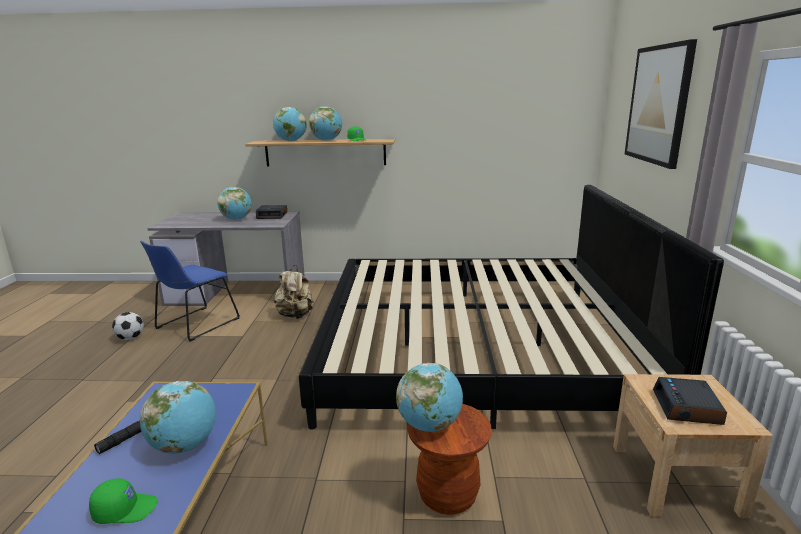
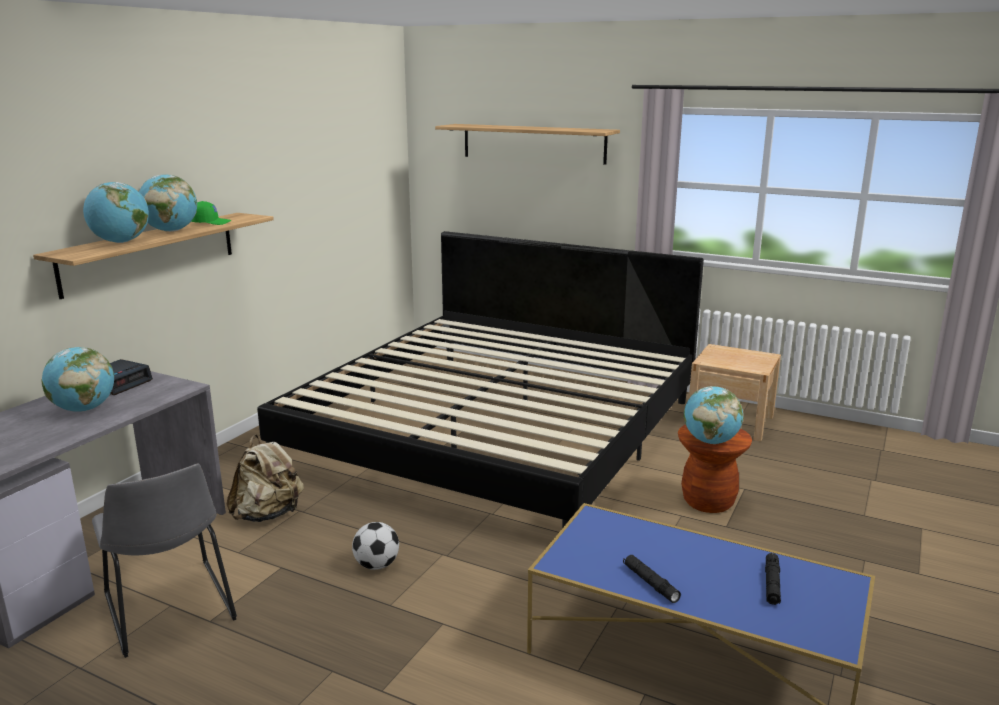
camera: 65 degrees left, 0 degrees up
green cap [89,478,158,524] -> black flashlight [765,553,781,605]
football [112,312,144,340] -> football moved to [352,522,399,570]
blue chair [140,240,240,342] -> grey chair [92,463,237,658]
globe [140,381,216,454] -> none
picture [625,39,697,169] -> shelf [435,124,620,165]
alarm clock [653,377,727,425] -> none

